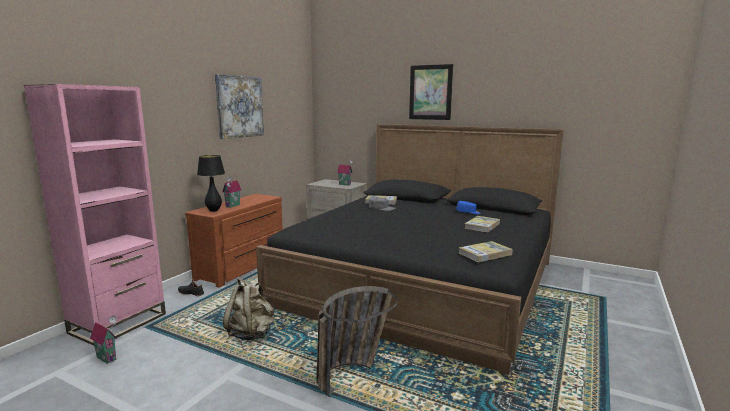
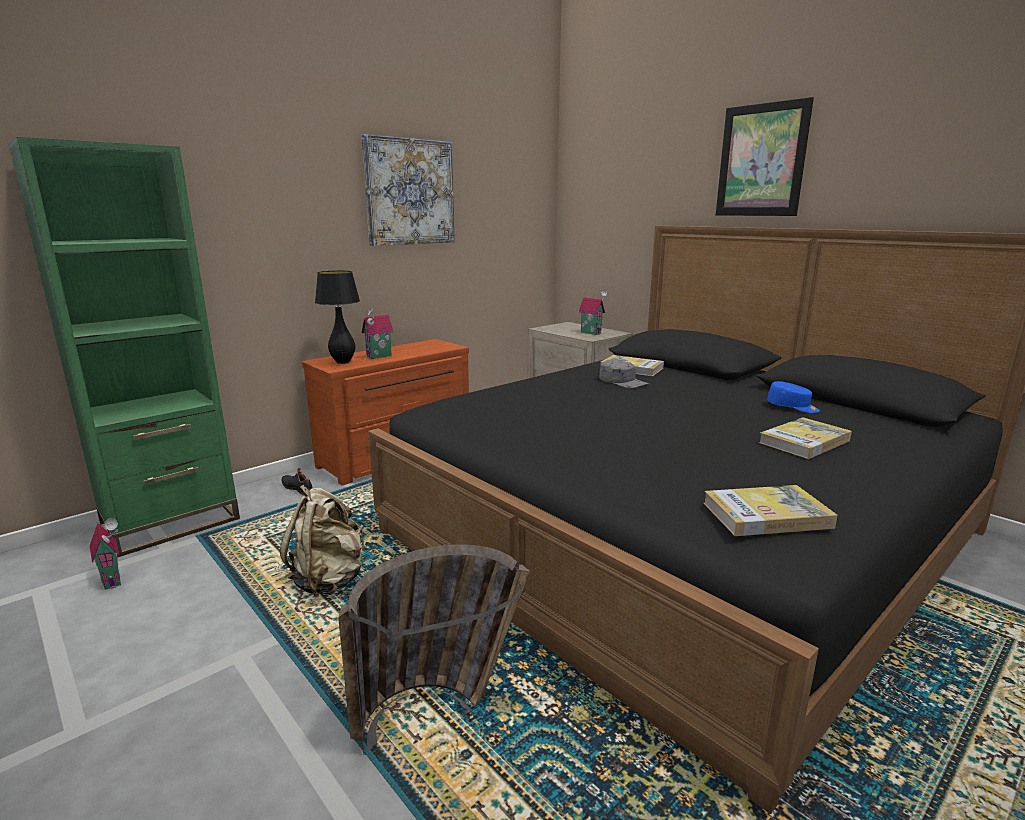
camera: 20 degrees right, 5 degrees up
pink bookcase [24,84,166,345] -> green bookcase [8,137,240,558]

